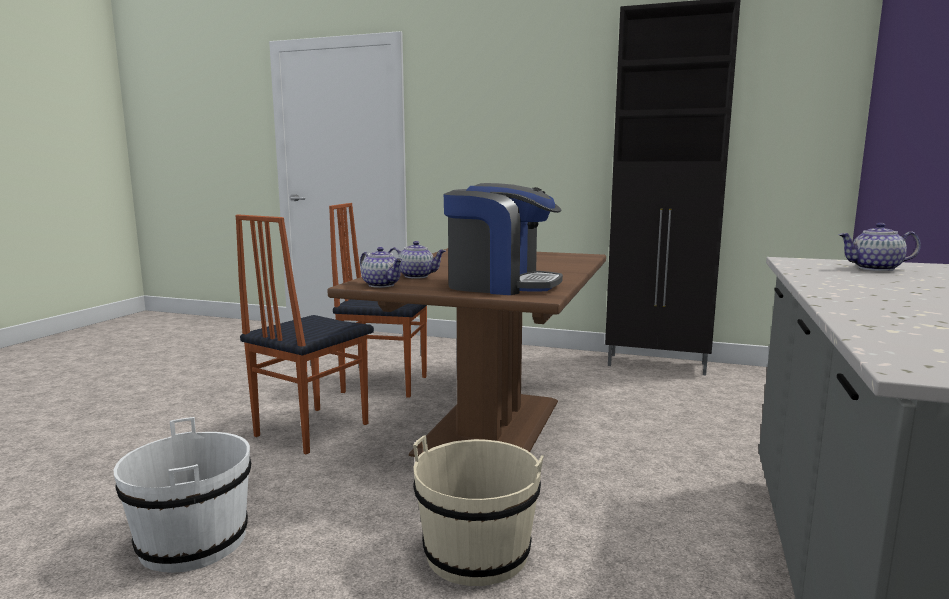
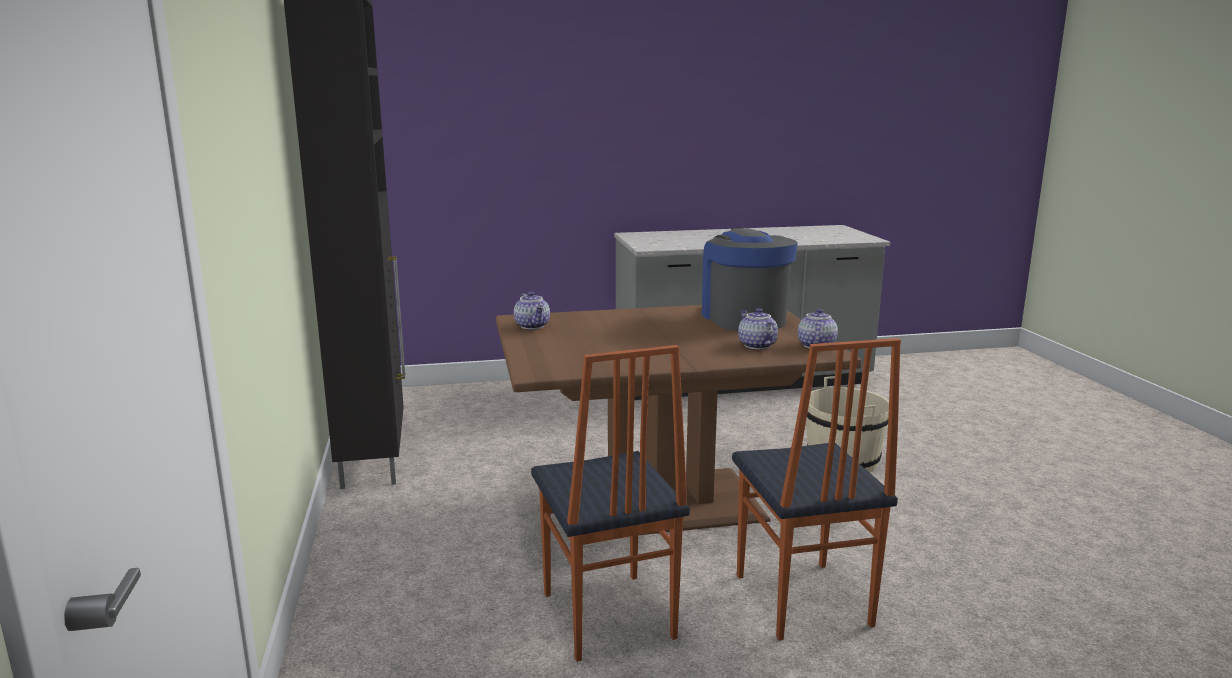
camera: 120 degrees left, 5 degrees up
white bucket [113,417,251,573] -> none
chair [235,214,374,455] -> chair turned 75 degrees clockwise [732,338,901,641]
teapot [839,223,921,271] -> teapot moved to [514,292,550,329]

